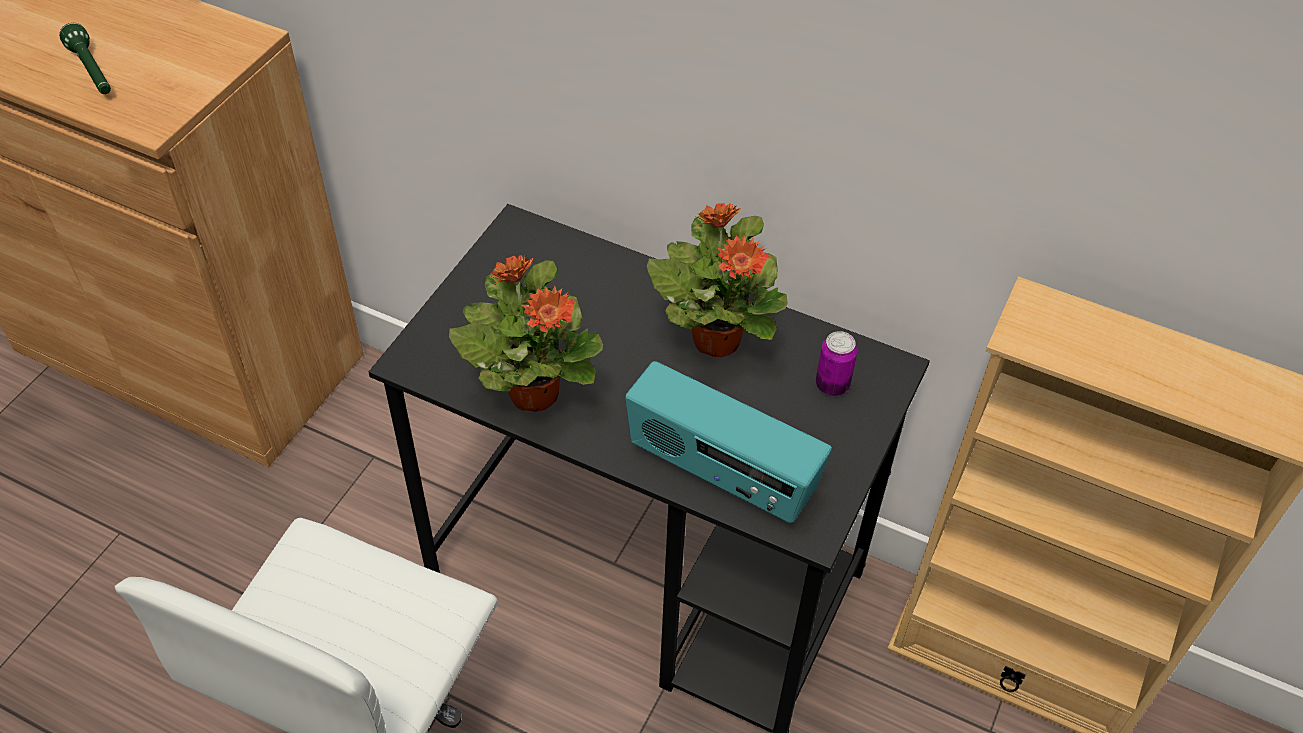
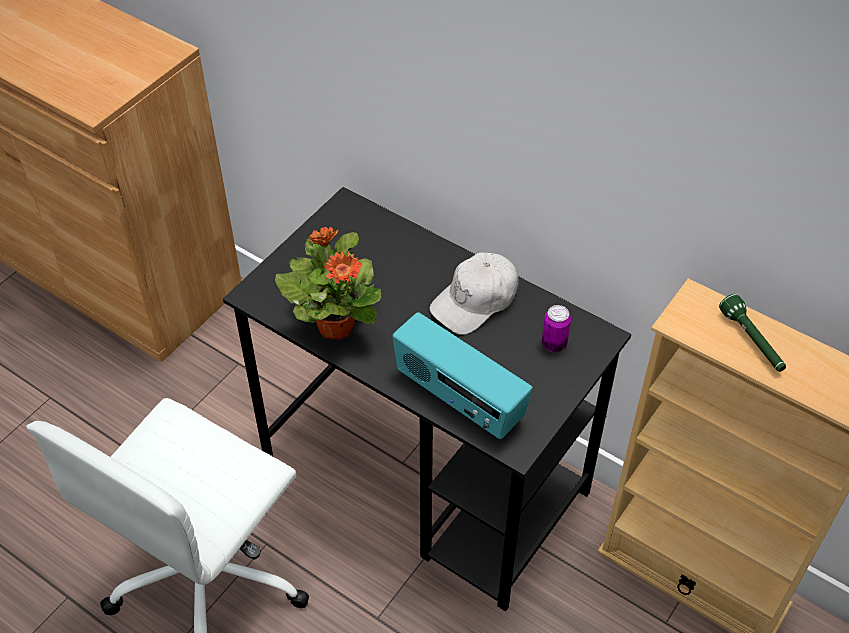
camera: 10 degrees right, 0 degrees up
green flashlight [59,23,111,94] -> green flashlight moved to [719,294,786,372]
potted plant [647,203,788,357] -> white cap [429,252,519,335]

